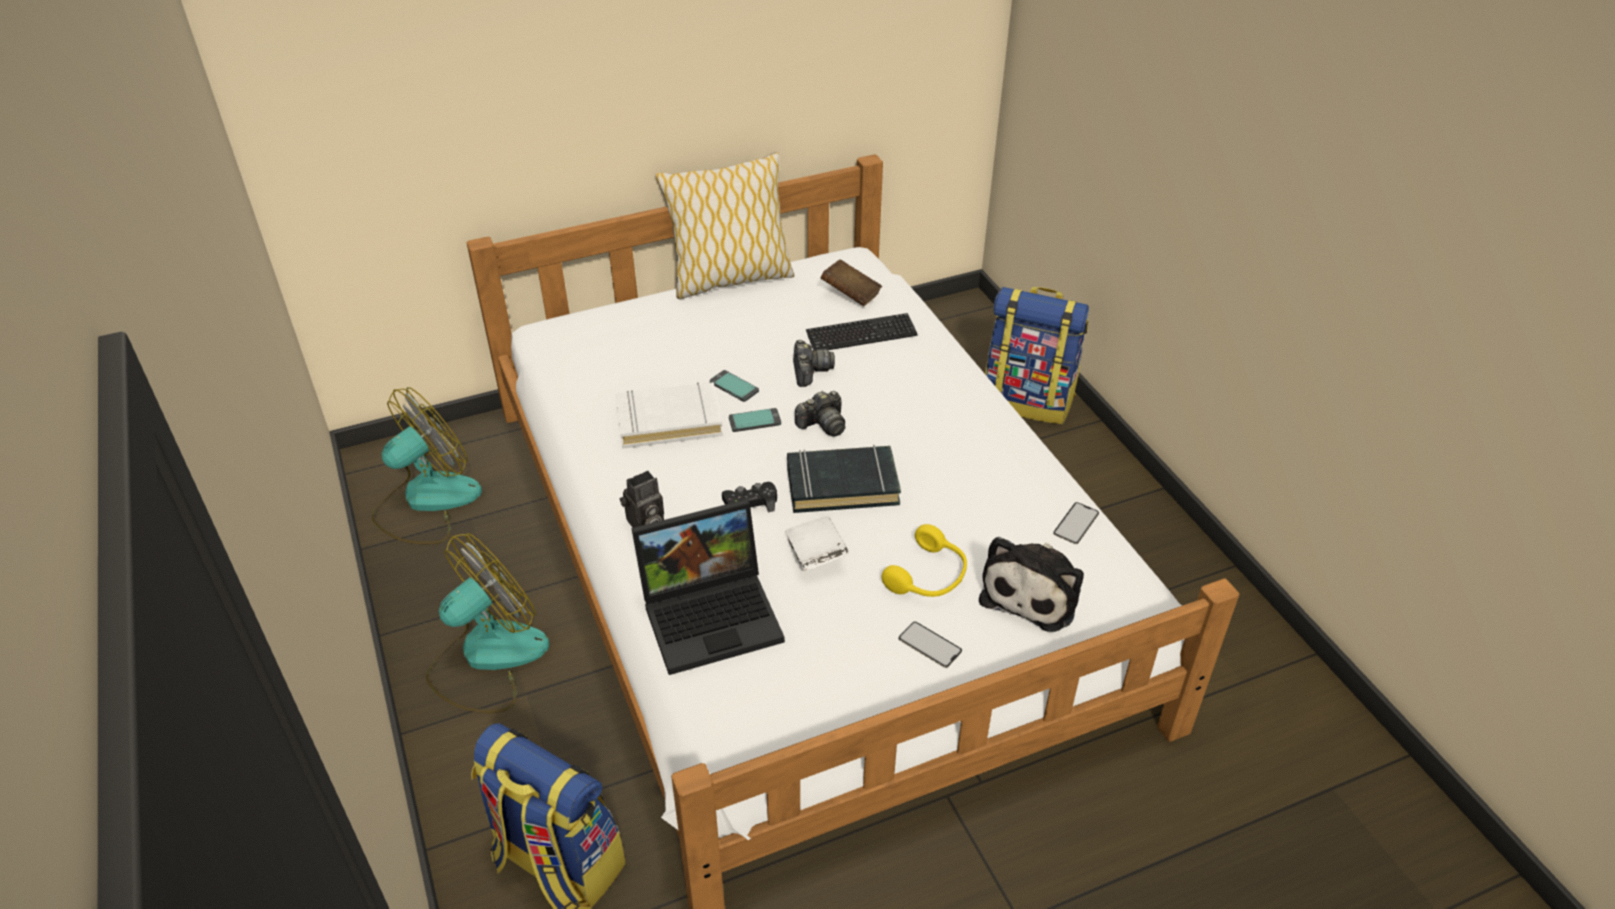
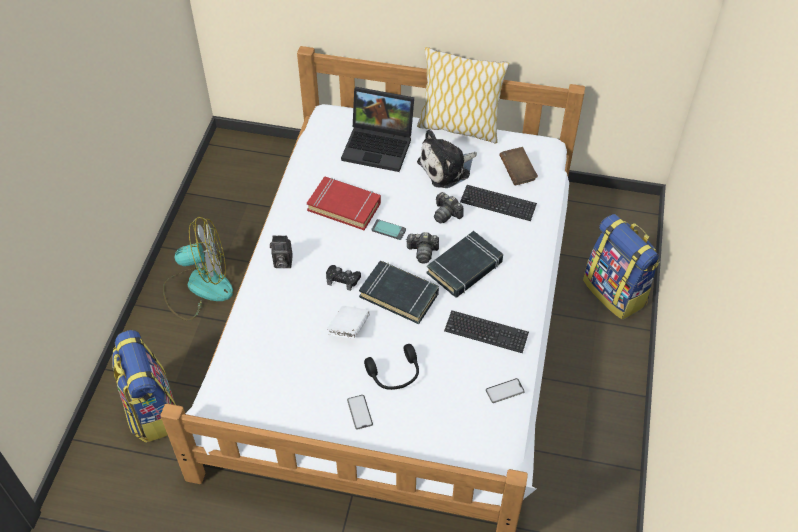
camera: 35 degrees right, 10 degrees up
fan [372,387,482,544] -> none
white book [615,382,723,449] -> red book [307,177,381,230]
laptop [632,499,785,675] -> laptop moved to [341,87,414,172]
phone [710,370,759,402] -> none
camera [793,340,835,387] -> camera turned 105 degrees clockwise [434,192,464,223]
yellow headphones [882,524,967,597] -> black headphones [364,344,419,390]
plush toy [979,537,1084,632] -> plush toy moved to [417,129,477,188]
none -> black book [427,231,503,298]
none -> keyboard [444,310,529,353]

